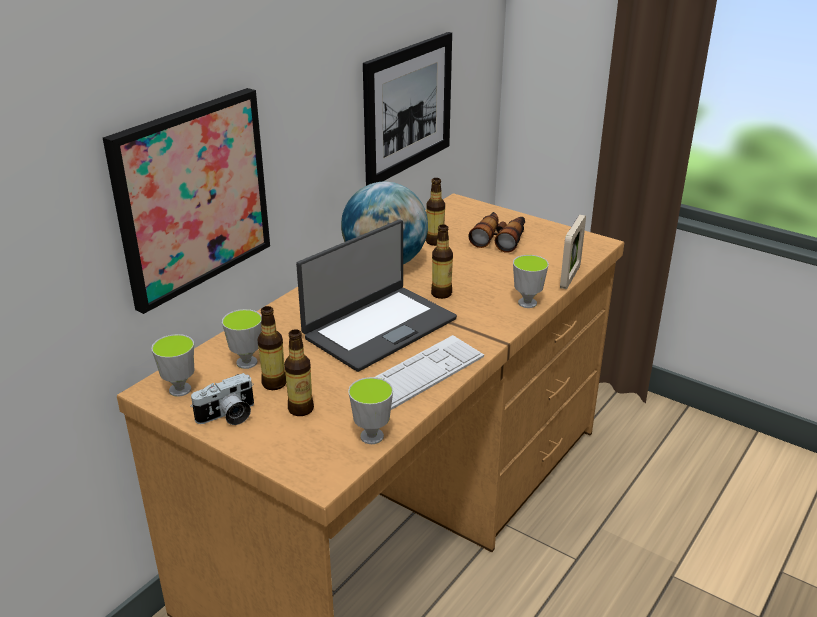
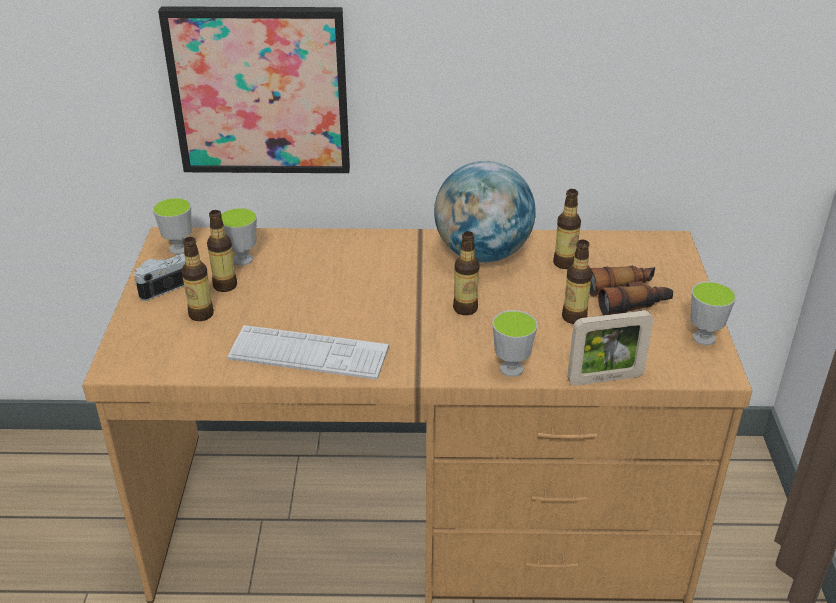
camera: 55 degrees right, 5 degrees up
camera [190,373,254,425] -> camera turned 120 degrees clockwise [134,254,186,301]
laptop [296,220,457,372] -> none
cup [348,377,393,444] -> cup moved to [690,281,736,345]
picture [363,32,452,186] -> none
none -> bottle [562,240,592,324]

